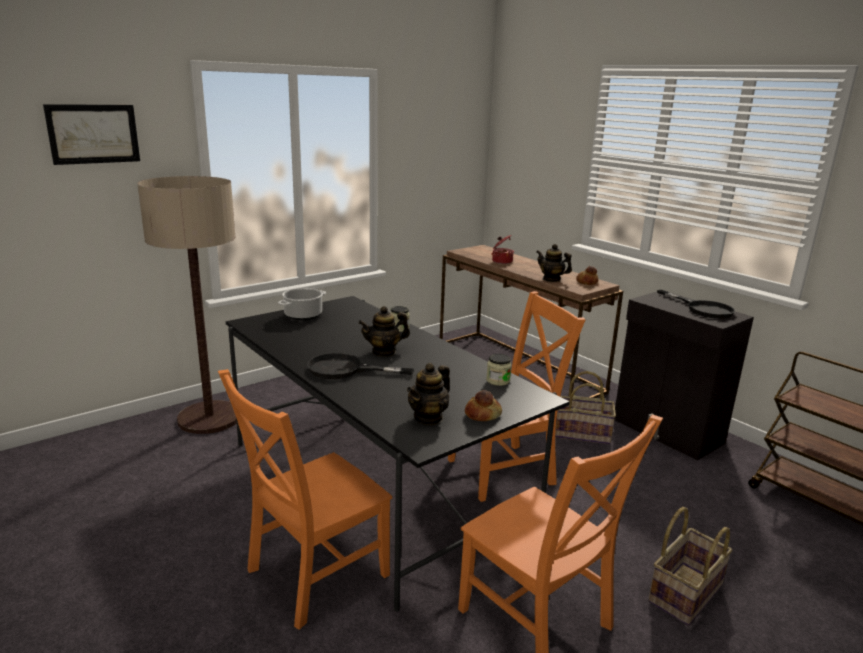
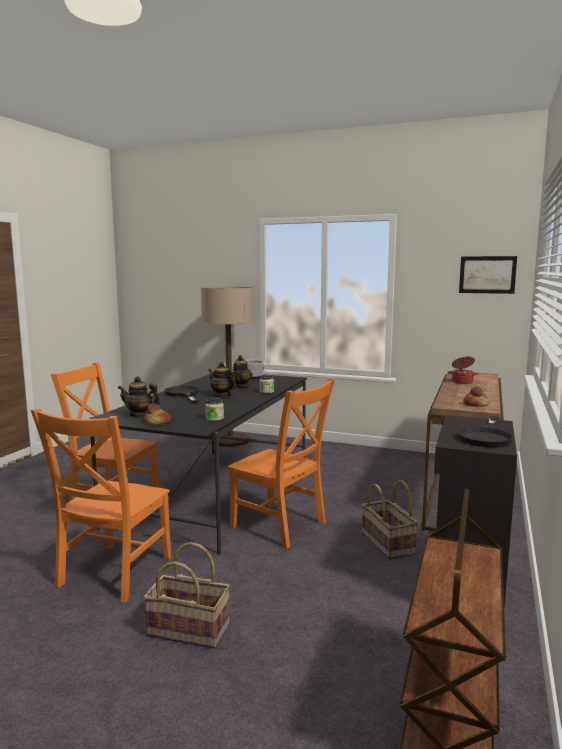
camera: 60 degrees right, 10 degrees down
picture [43,104,140,165] -> picture moved to [459,256,517,294]
teapot [537,244,572,282] -> teapot moved to [229,355,252,388]

